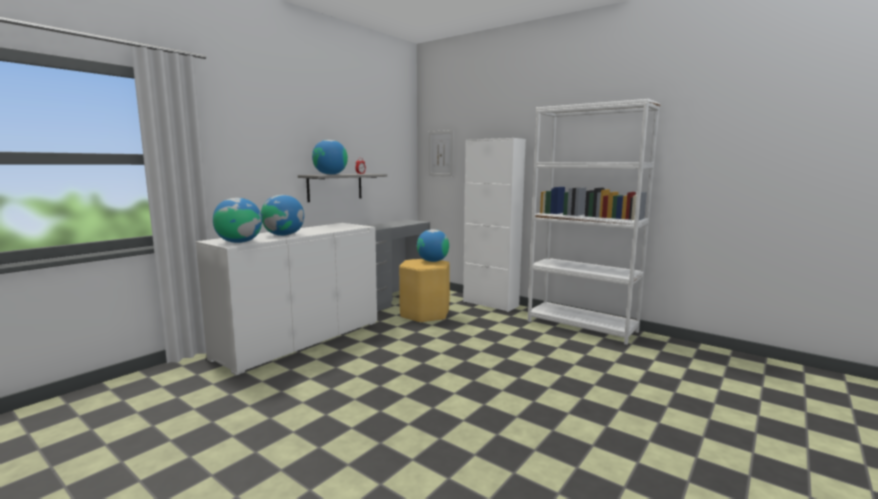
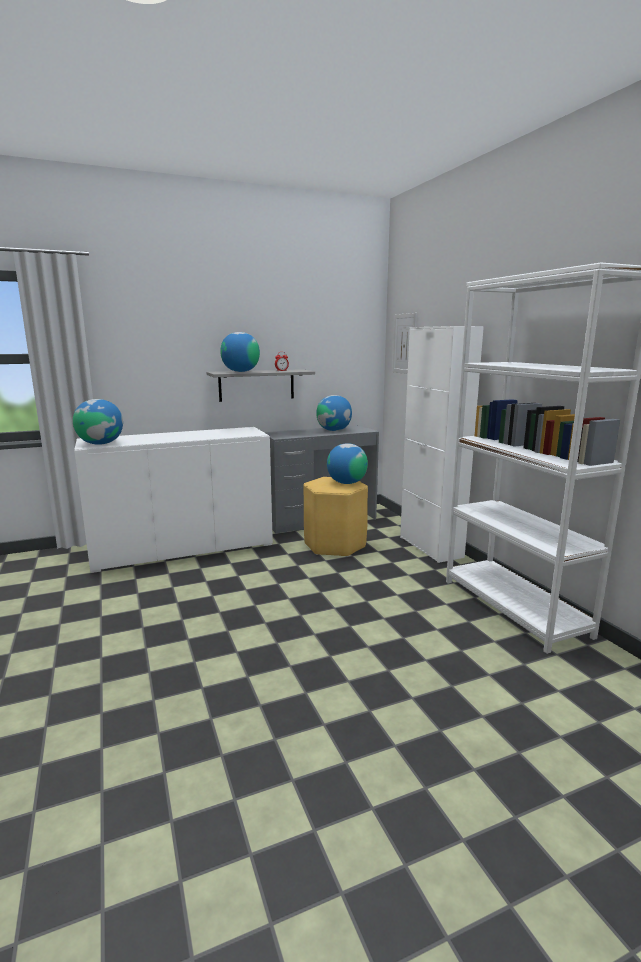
camera: 30 degrees right, 5 degrees up
globe [261,195,304,236] -> globe moved to [316,395,352,431]

